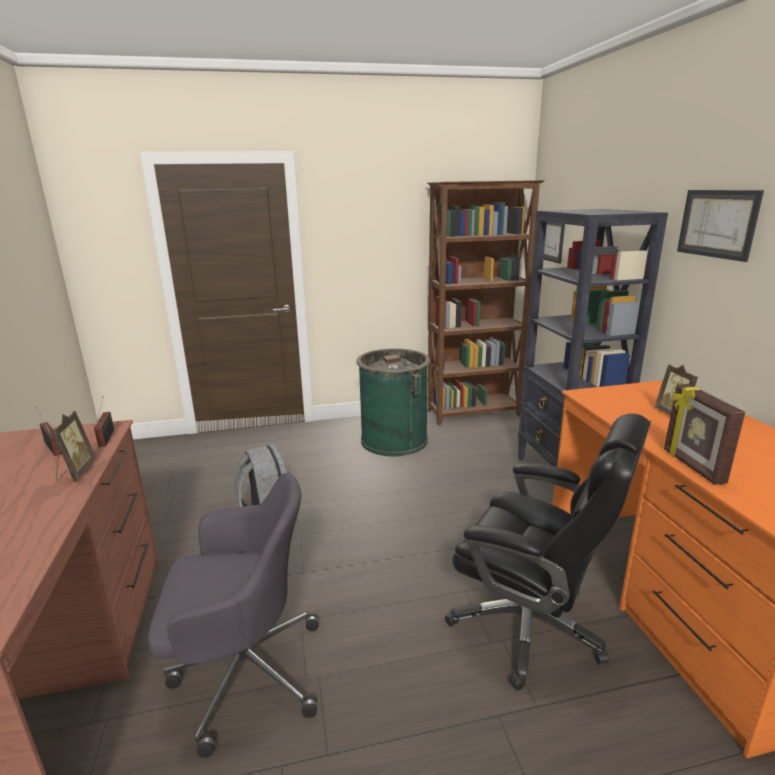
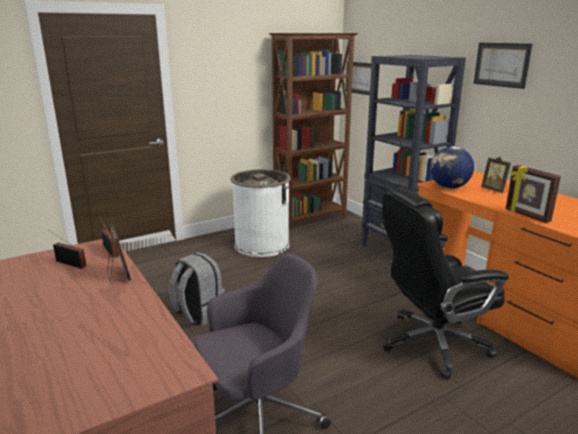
camera: 20 degrees left, 0 degrees up
green trash can [356,348,430,457] -> white trash can [230,169,291,257]
black office chair [445,413,651,690] -> black office chair turned 150 degrees clockwise [382,187,509,380]
none -> globe [430,147,474,189]

